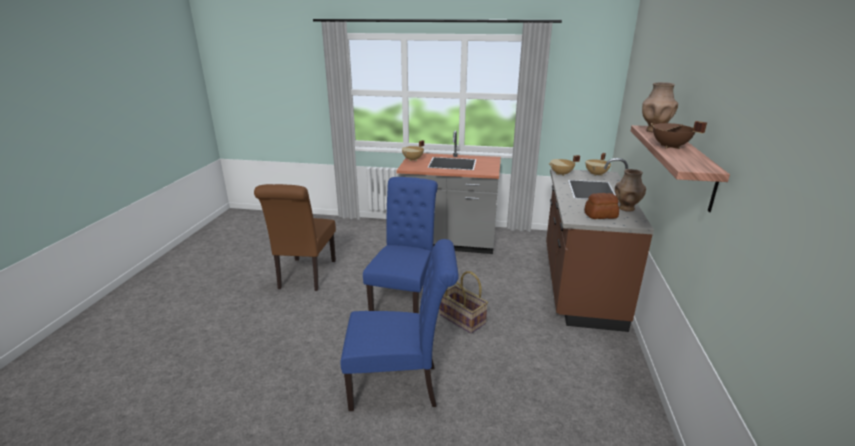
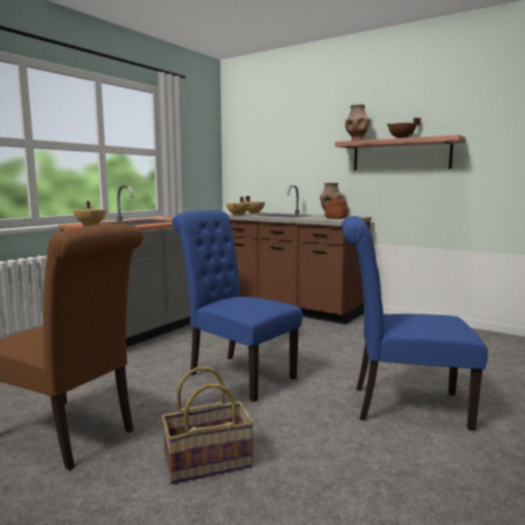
camera: 65 degrees left, 15 degrees down
blue chair [340,239,459,411] -> blue chair turned 105 degrees counterclockwise [342,216,488,431]
basket [440,271,488,333] -> basket moved to [162,367,254,484]

